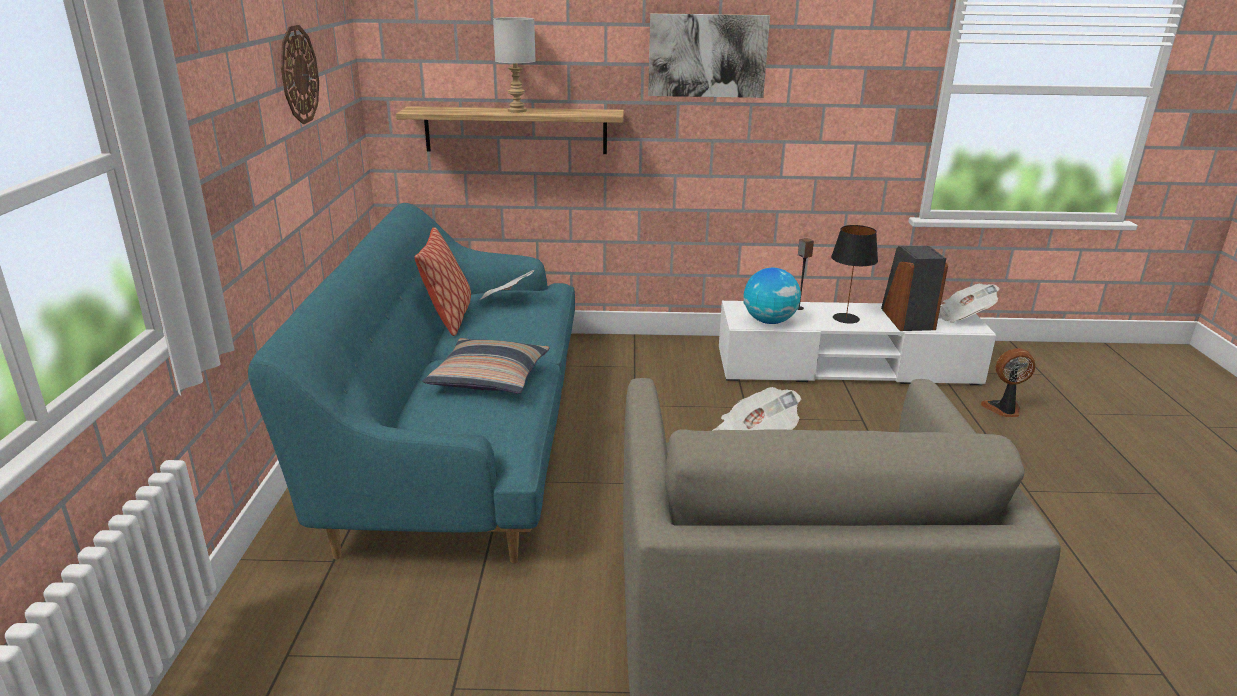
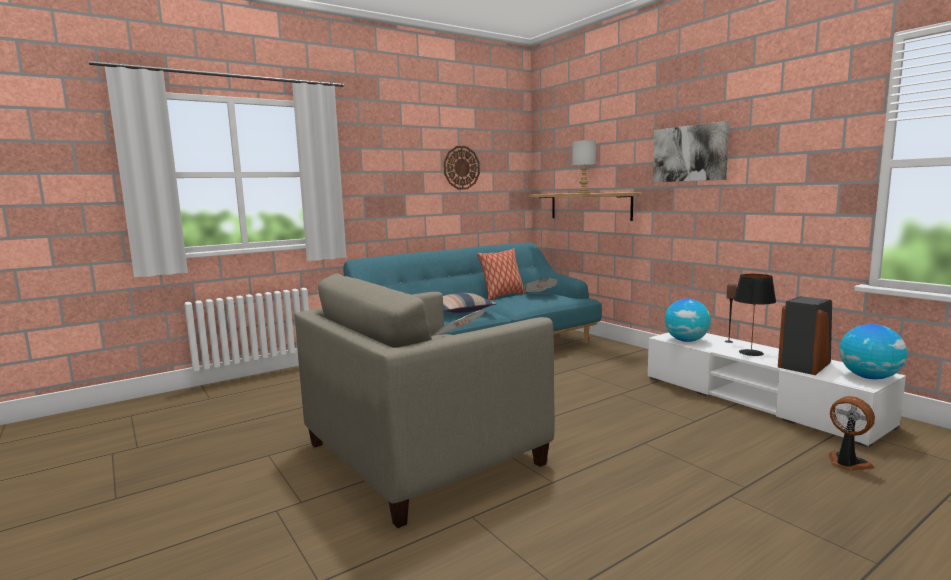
camera: 55 degrees right, 15 degrees down
newspaper [938,284,1000,323] -> globe [839,324,907,379]

